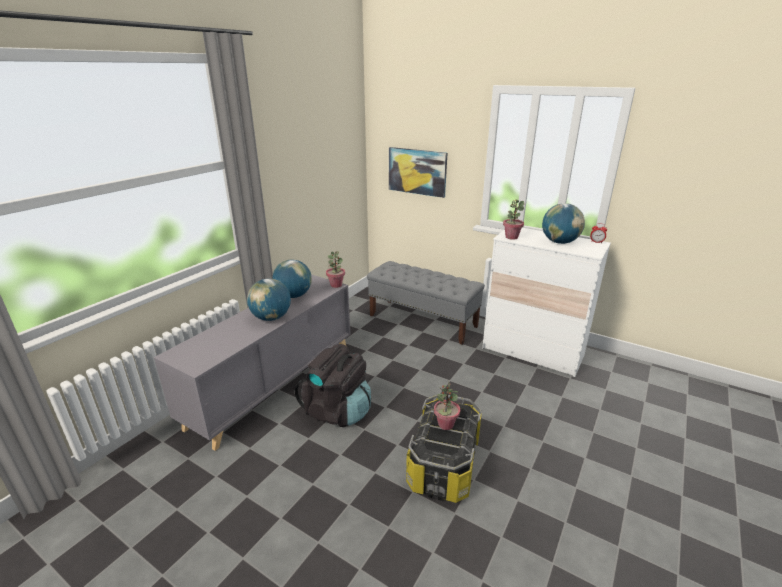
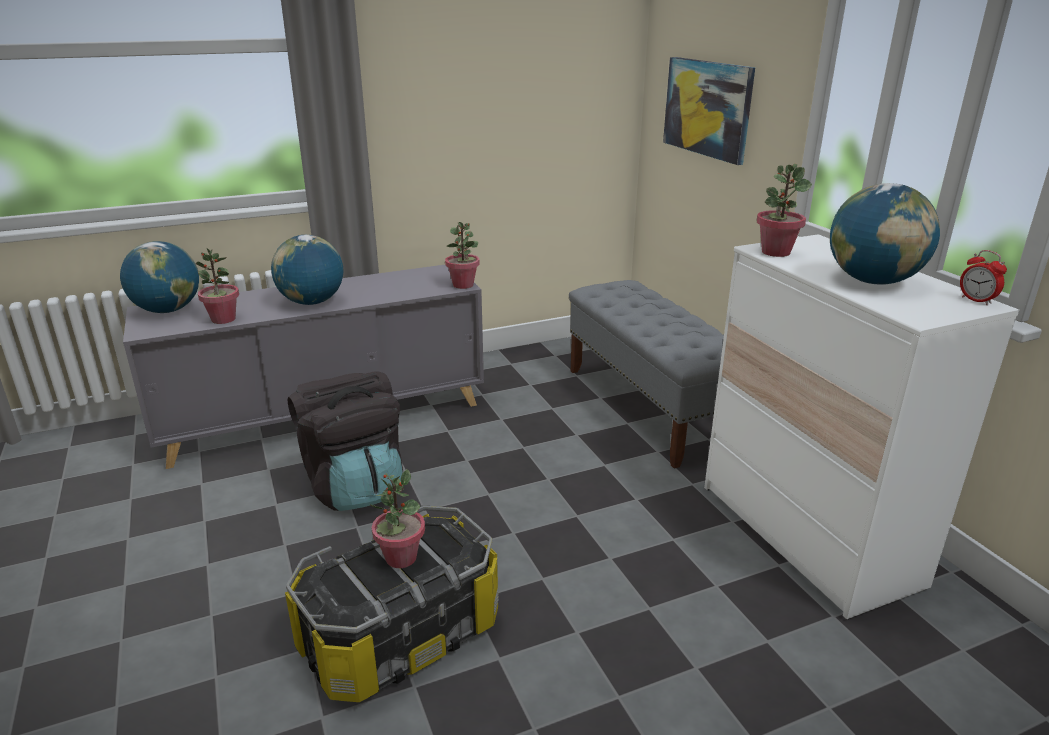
camera: 35 degrees right, 0 degrees up
globe [272,260,312,298] -> globe moved to [120,241,199,313]
none -> potted plant [196,248,239,324]

